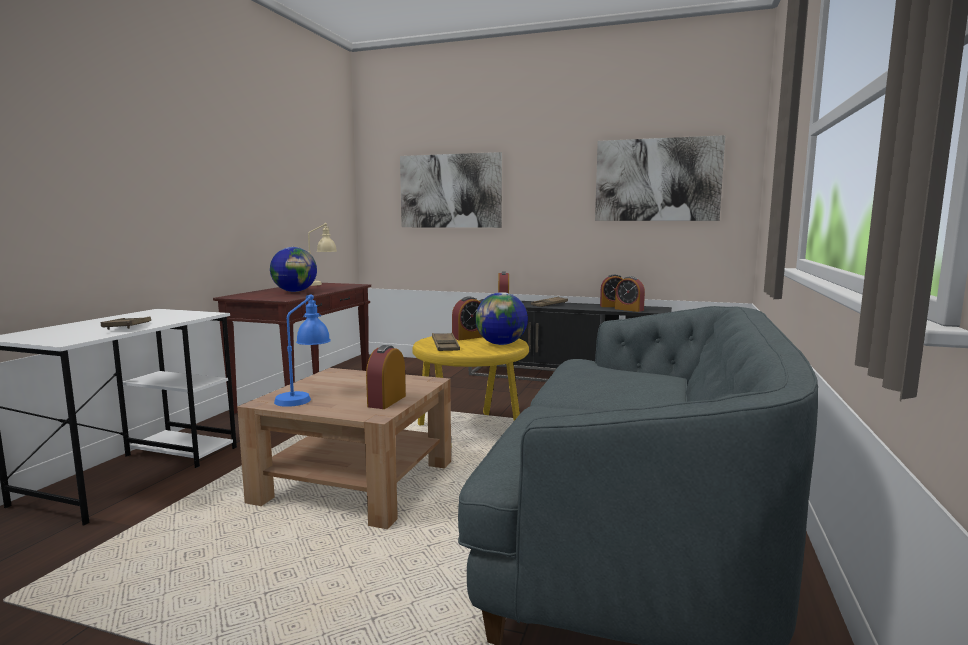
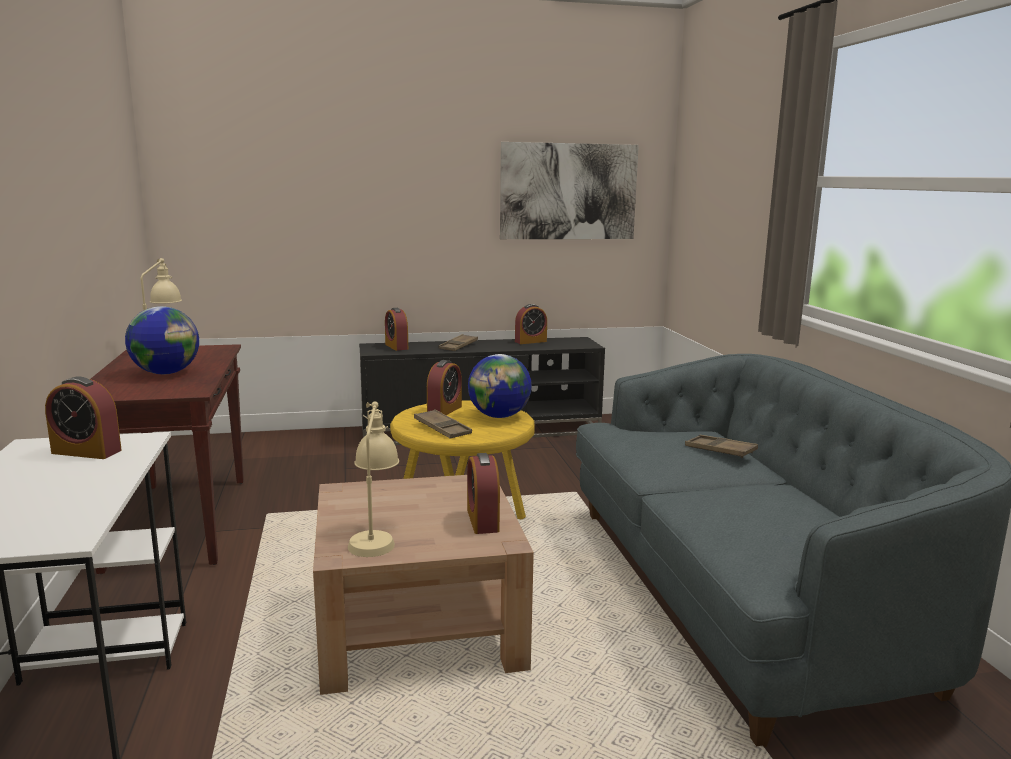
camera: 30 degrees left, 5 degrees up
brown tray [100,317,151,330] -> brown tray moved to [685,435,758,458]
blue table lamp [274,294,331,407] -> beige table lamp [348,402,399,557]
picture [400,152,502,228] -> none
alarm clock [615,276,645,312] -> alarm clock moved to [45,376,122,459]

